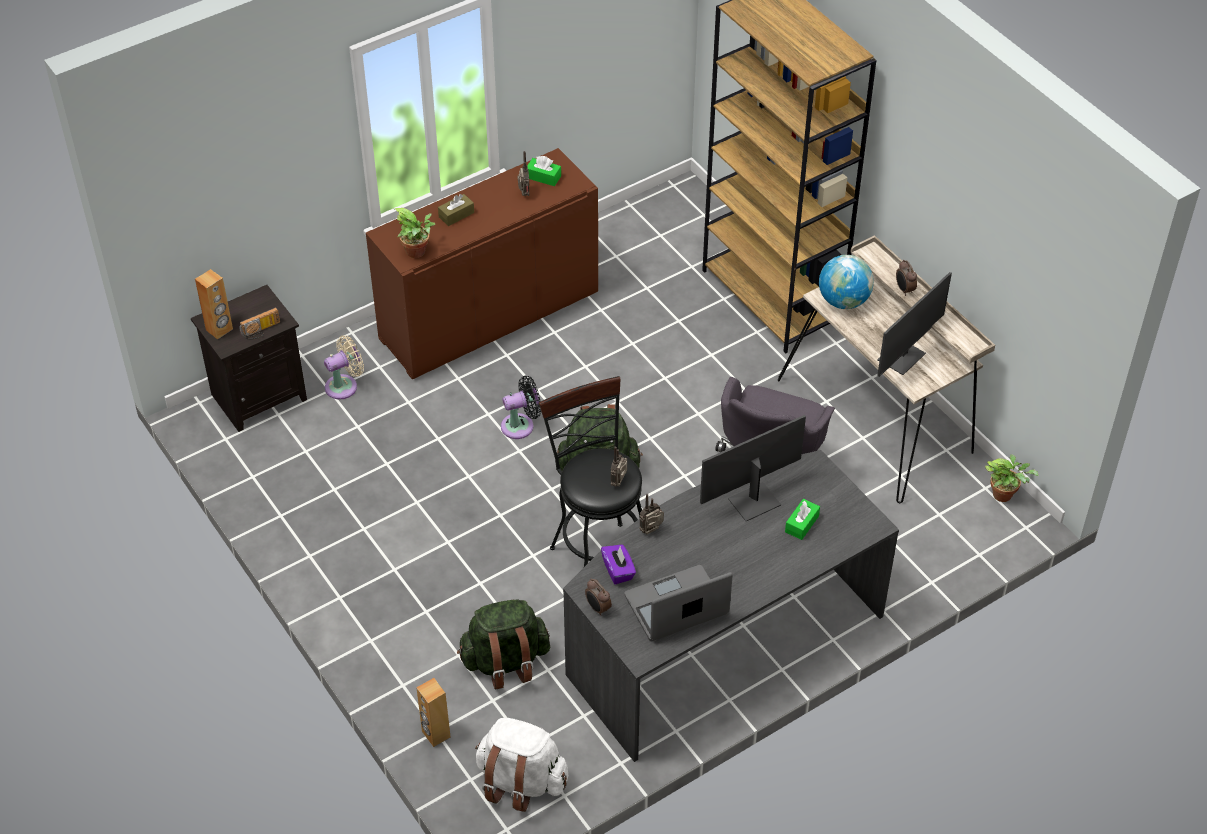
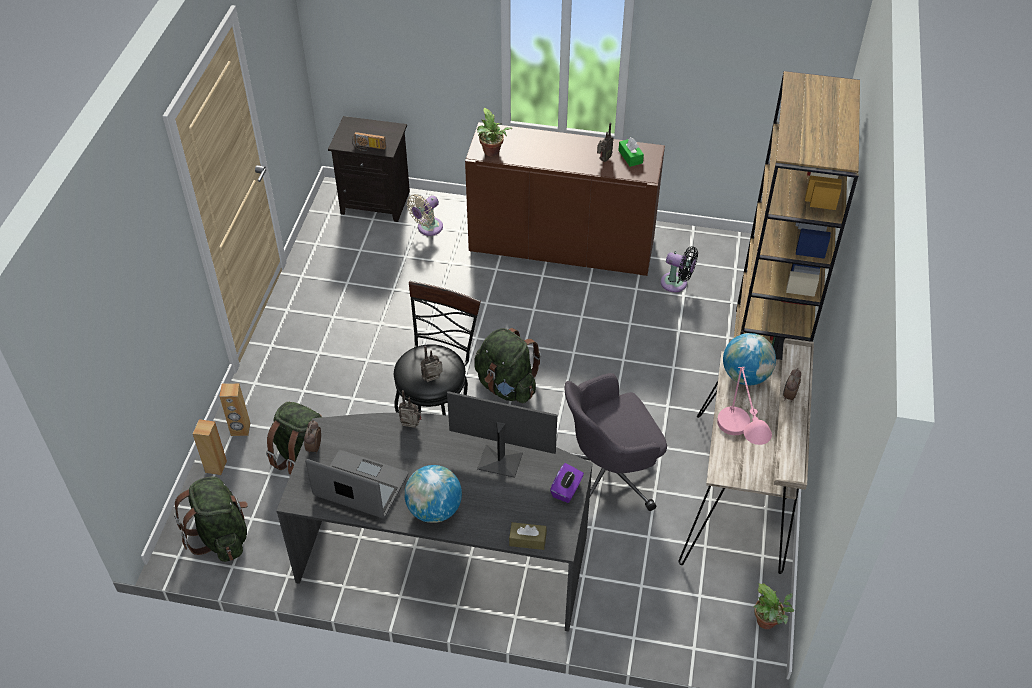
camera: 45 degrees right, 0 degrees up
brown speaker [195,269,233,339] -> brown speaker moved to [219,383,250,436]
beige fan [324,335,364,399] -> beige fan turned 120 degrees clockwise [407,194,443,236]
brown tissue box [438,194,474,226] -> brown tissue box moved to [509,522,547,550]
white backpack [475,718,568,812] -> green backpack [174,476,248,562]
black fan [501,376,541,439] -> black fan moved to [661,247,698,292]
purple tissue box [601,545,636,584] -> purple tissue box moved to [550,463,584,503]
green tissue box [785,499,820,540] -> none
monitor [877,272,952,377] -> pink table lamp [717,367,772,445]
none -> globe [404,465,462,523]

